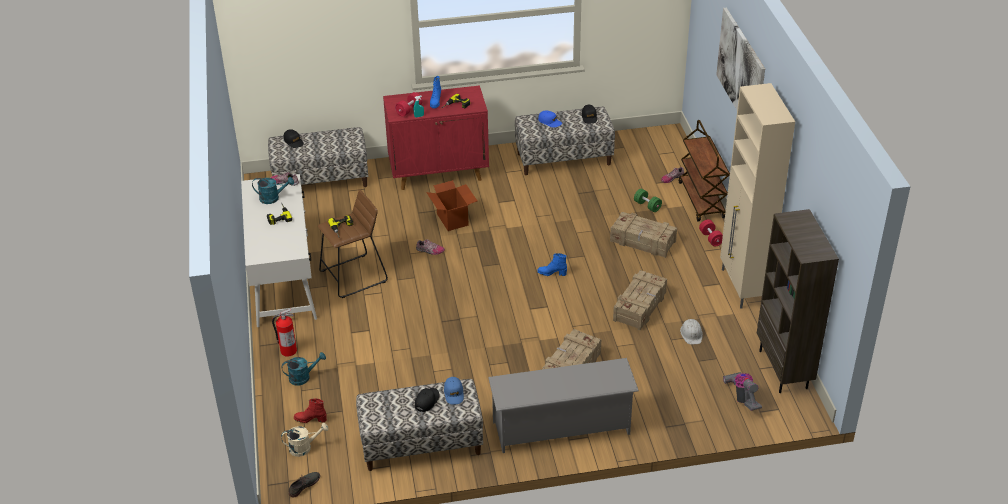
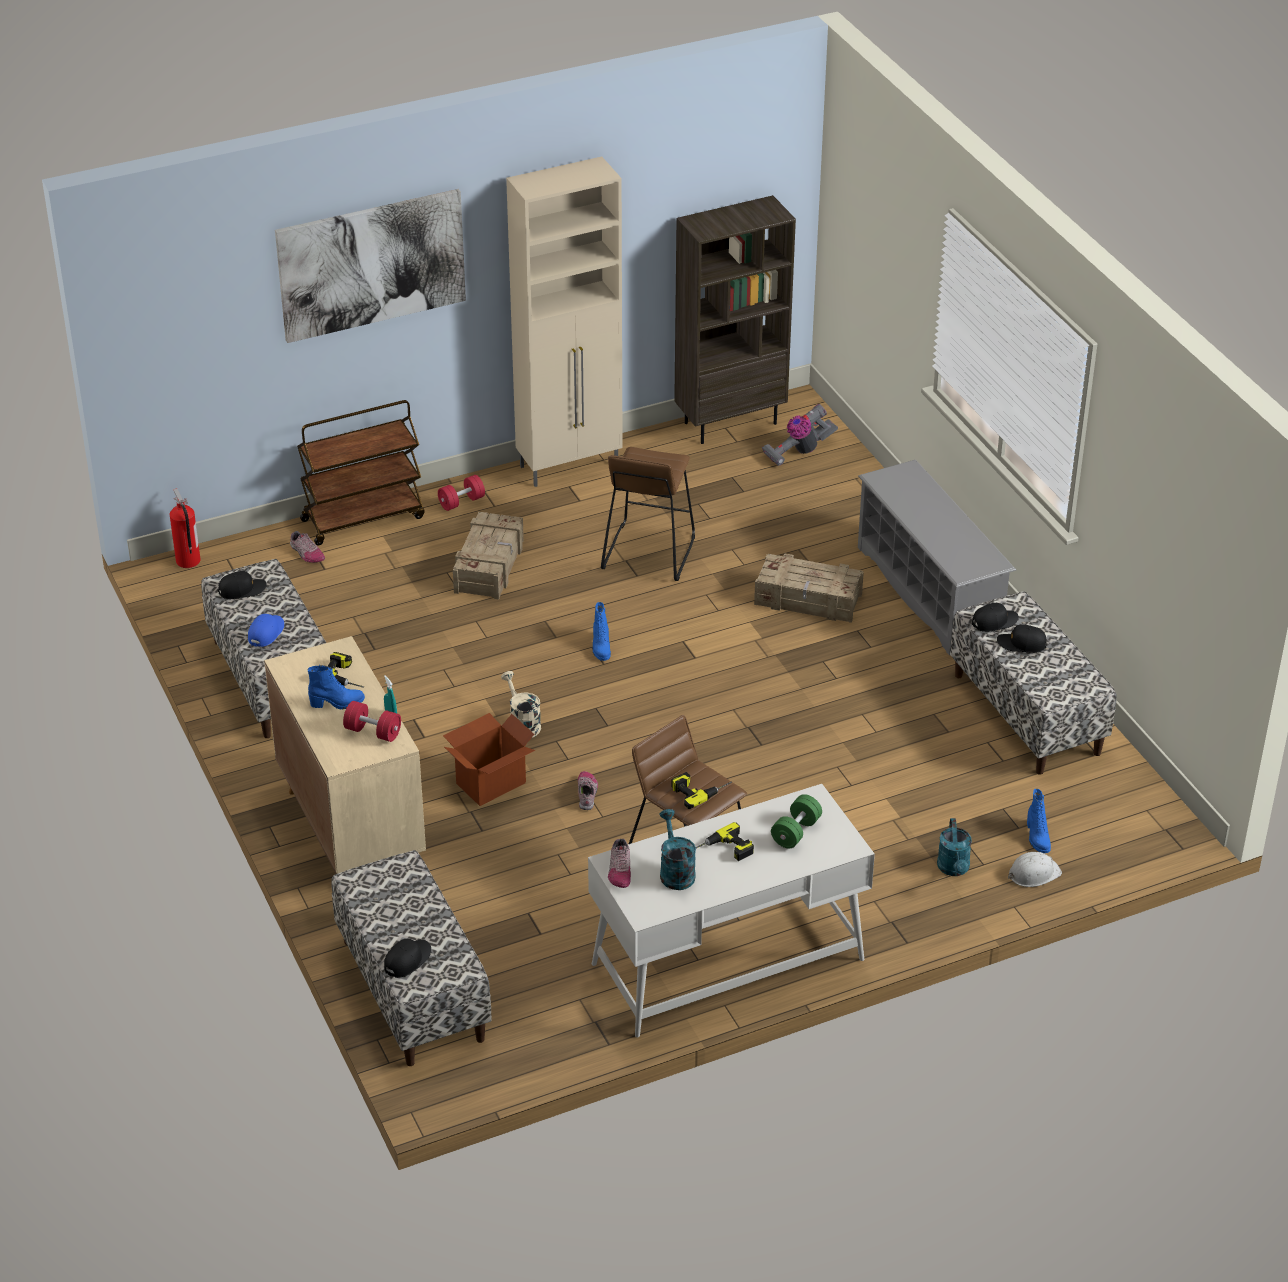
camera: 105 degrees left, 0 degrees up
fire extinguisher [272,309,297,357] -> fire extinguisher moved to [170,488,201,568]
beige watering can [281,423,329,457] -> beige watering can moved to [501,671,541,738]
turquoise watering can [282,352,326,386] -> turquoise watering can turned 150 degrees counterclockwise [937,818,972,876]
grey shoe [289,472,320,497] -> none
red boot [294,398,327,423] -> blue boot [1027,789,1051,853]
red cabinet [383,85,489,190] -> beige cabinet [264,636,426,874]
blue cap [444,377,464,405] -> black cap [972,603,1019,632]
crate [613,270,667,330] -> brown stool [601,447,695,581]
green dumbbell [634,189,662,212] -> green dumbbell moved to [771,794,822,848]
white hard hat [680,319,703,344] -> white hard hat moved to [1008,852,1062,887]

